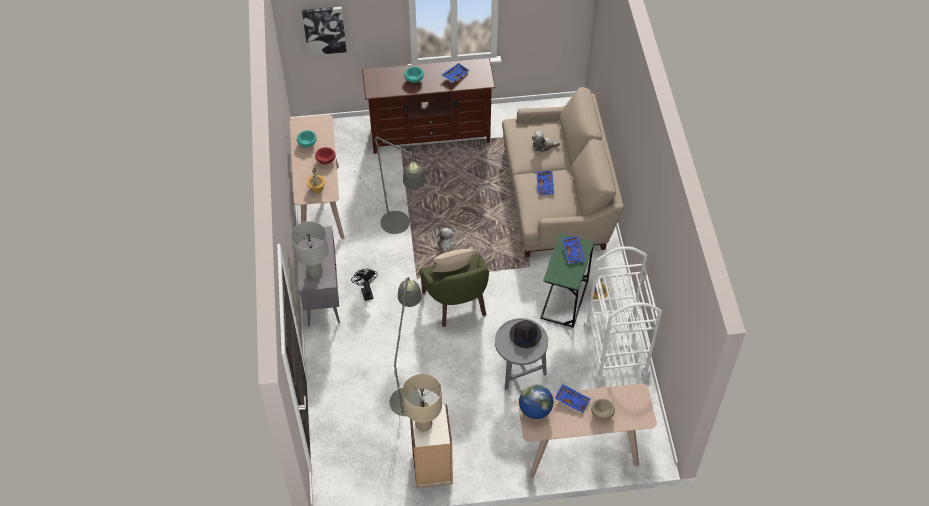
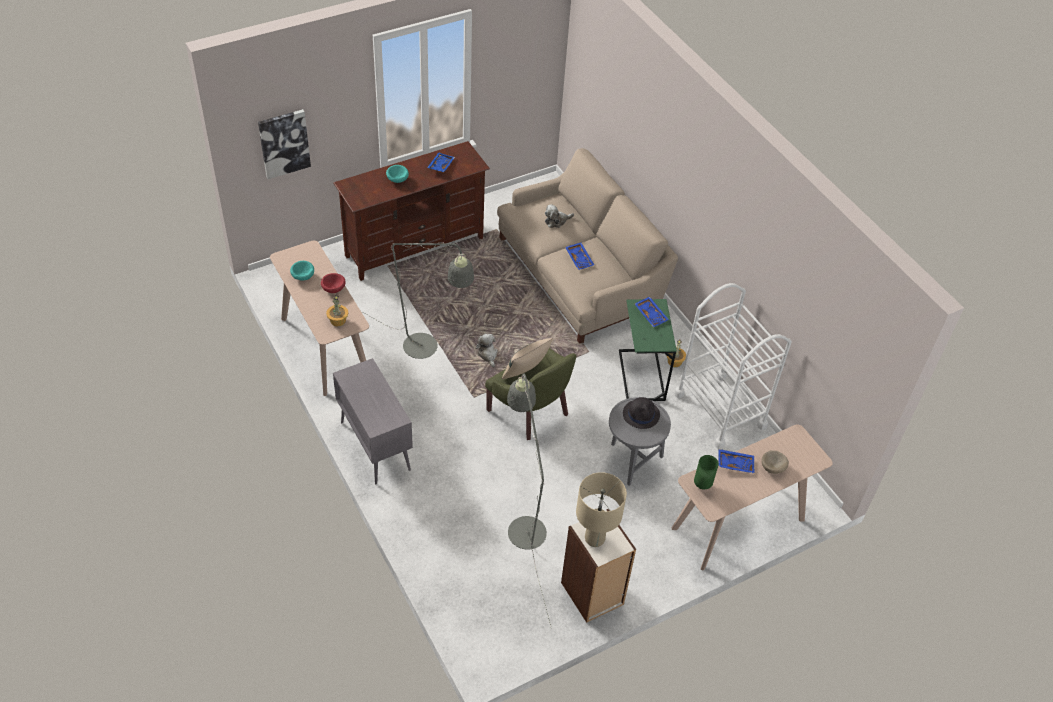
camera: 25 degrees left, 5 degrees down
grey table lamp [291,221,329,278] -> none
black fan [351,269,377,301] -> none
globe [519,384,553,419] -> green vase [694,455,719,489]

